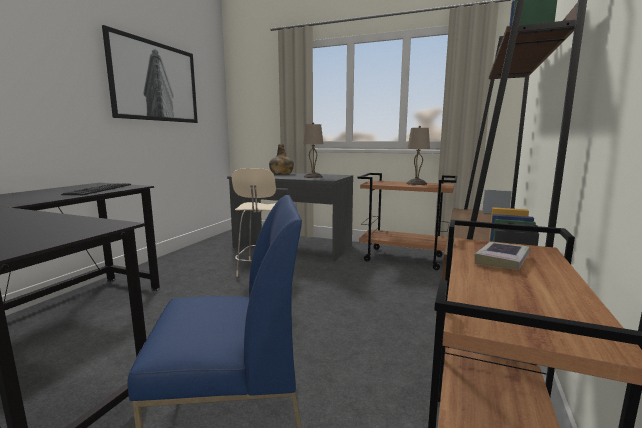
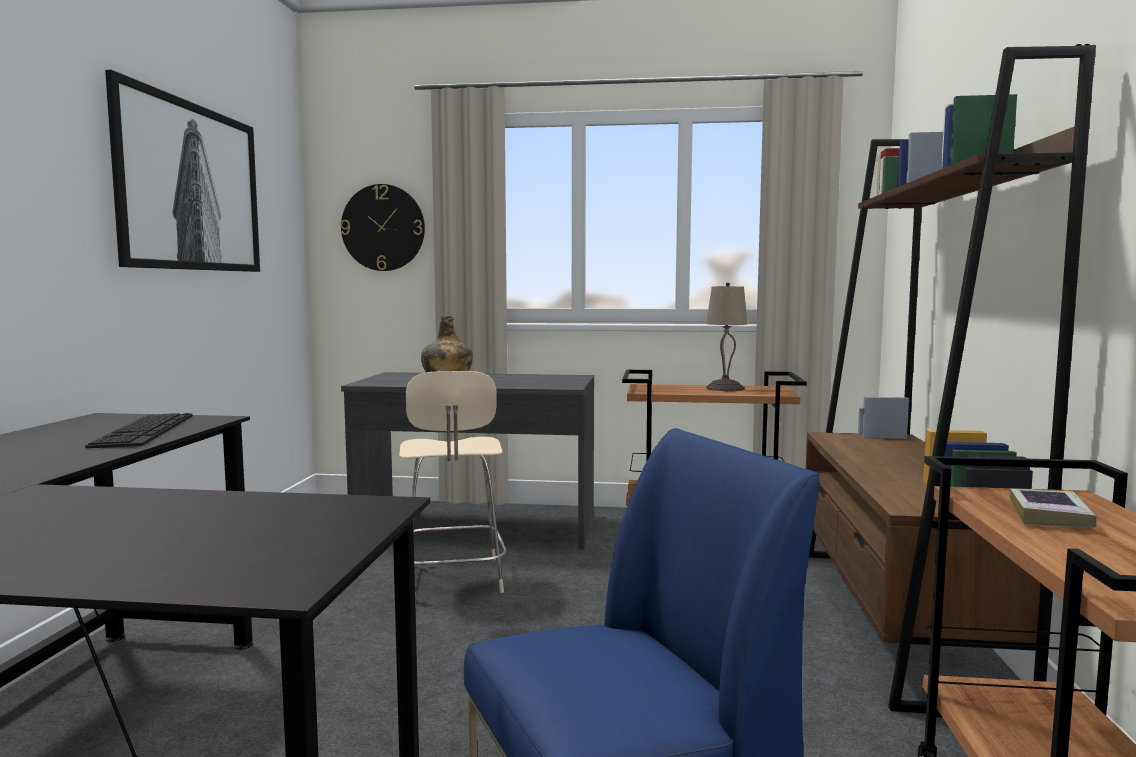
camera: 15 degrees left, 5 degrees down
beige table lamp [303,122,323,178] -> none
none -> wall clock [340,184,425,271]

